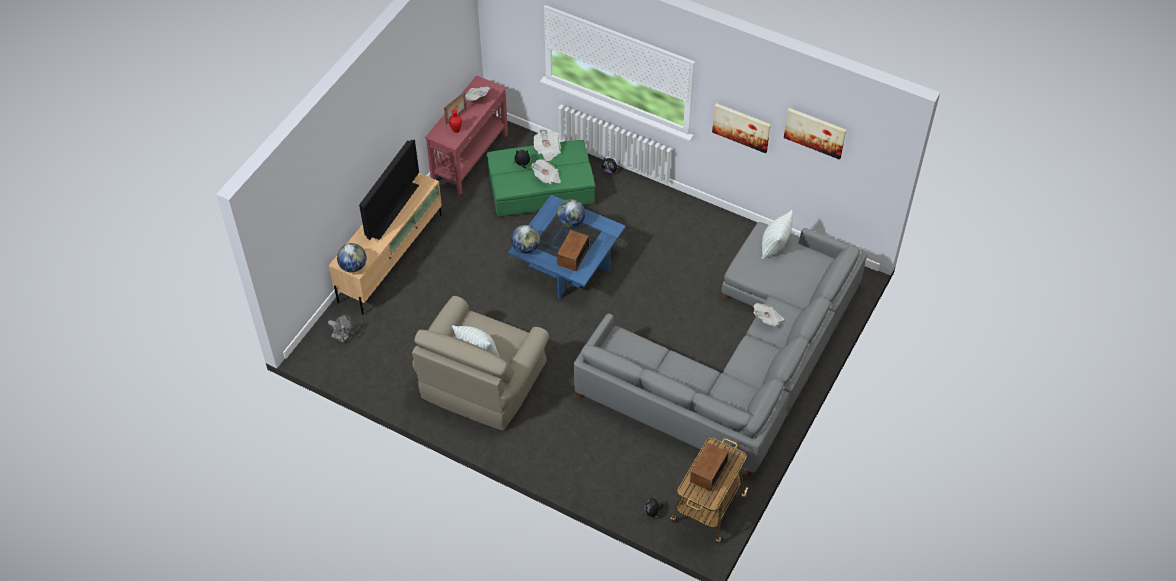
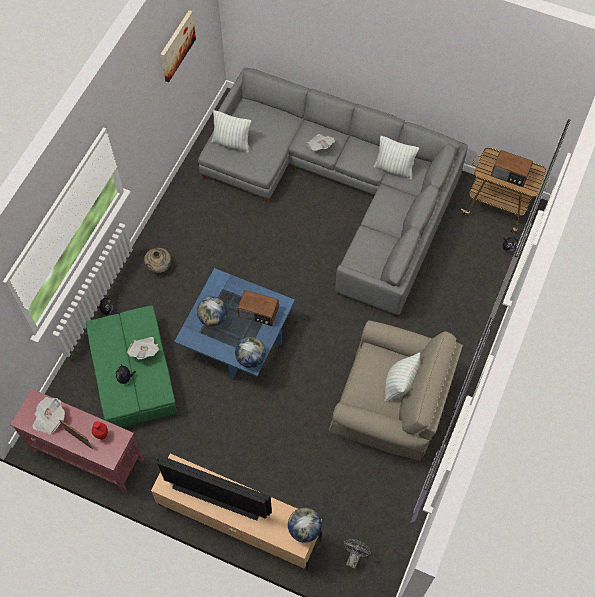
camera: 95 degrees left, 10 degrees up
newspaper [534,128,561,161] -> none
picture [712,103,771,153] -> none
none -> beige vase [144,248,171,273]
none -> pillow [373,136,419,180]

